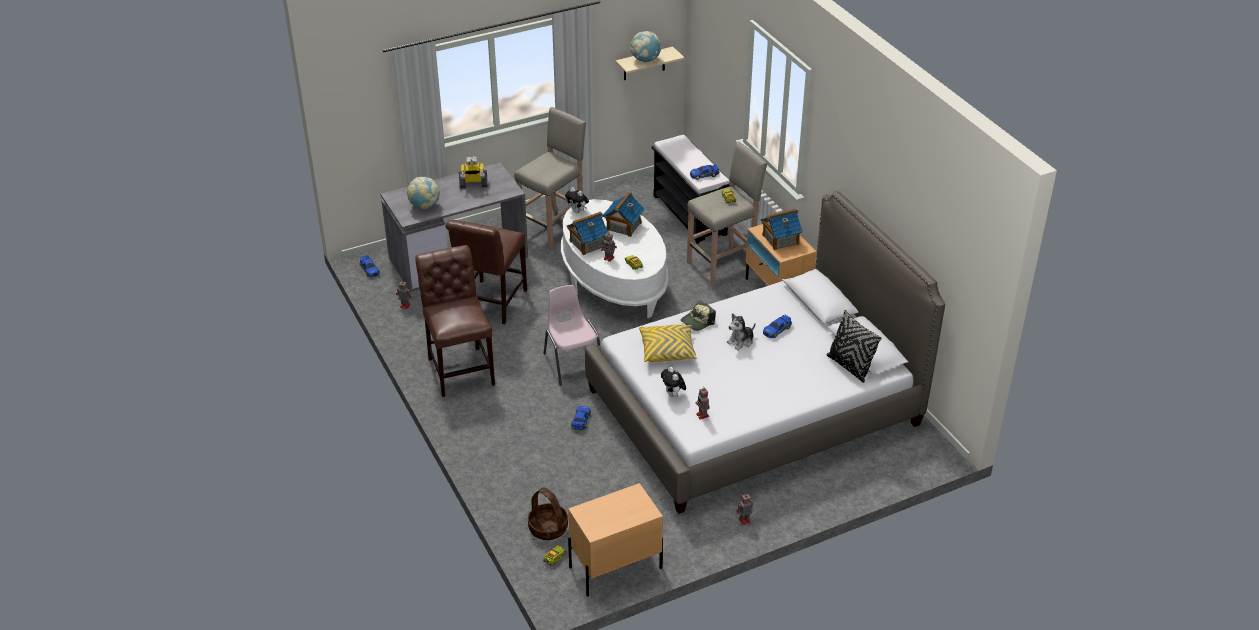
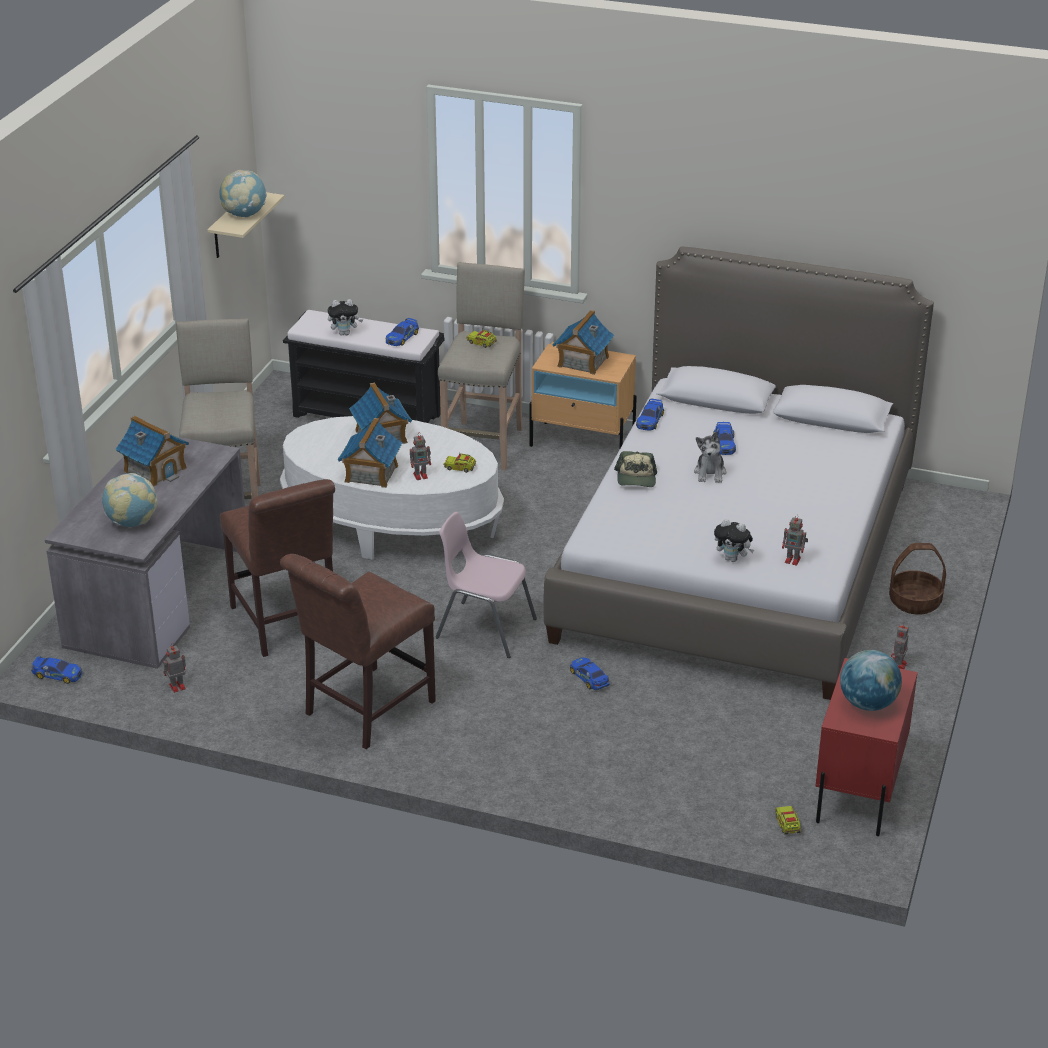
camera: 45 degrees left, 5 degrees down
brown chair [415,245,495,397] -> brown chair turned 75 degrees counterclockwise [280,554,436,749]
toy robot [459,156,488,189] -> toy house [115,416,189,487]
basket [528,487,568,540] -> basket moved to [889,543,946,615]
plush toy [565,187,589,213] -> plush toy moved to [328,299,363,336]
beige nightstand [568,483,663,597] -> red nightstand [815,658,918,836]
yellow pillow [639,325,697,362] -> none
black pillow [827,310,882,383] -> none
none -> toy car [636,398,664,431]
none -> globe [840,650,902,711]

